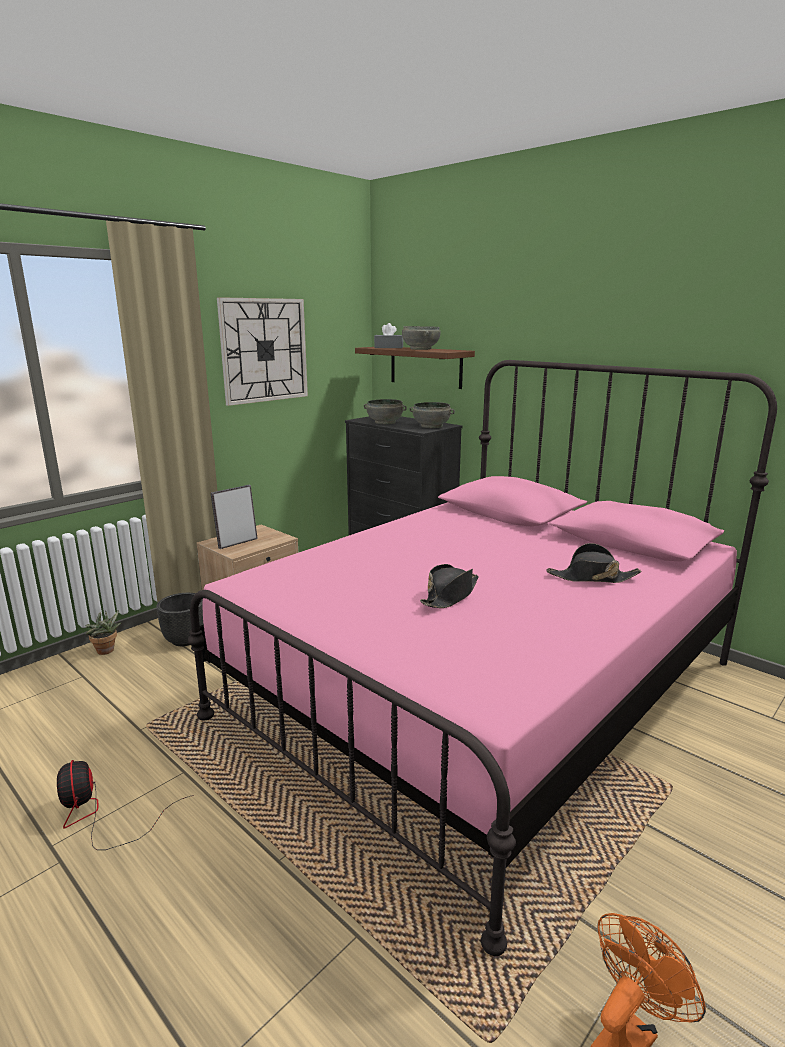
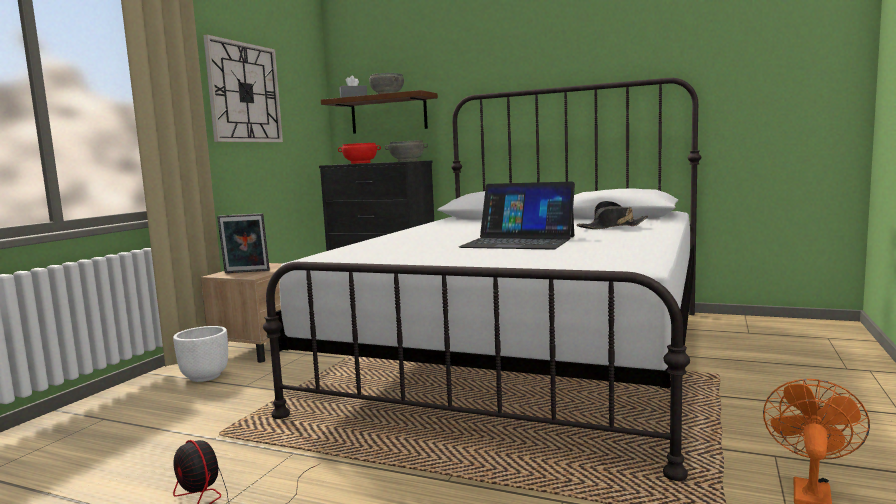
camera: 20 degrees left, 10 degrees down
potted plant [85,610,122,655] -> none
black planter [156,593,204,646] -> white planter [173,326,228,382]
pink bed [188,360,777,956] -> white bed [263,78,701,481]
picture frame [210,485,258,549] -> picture frame turned 120 degrees counterclockwise [217,213,270,273]
grey bowl [364,399,407,424] -> red bowl [338,143,381,164]
black hat [420,564,479,608] -> laptop [459,182,575,250]

